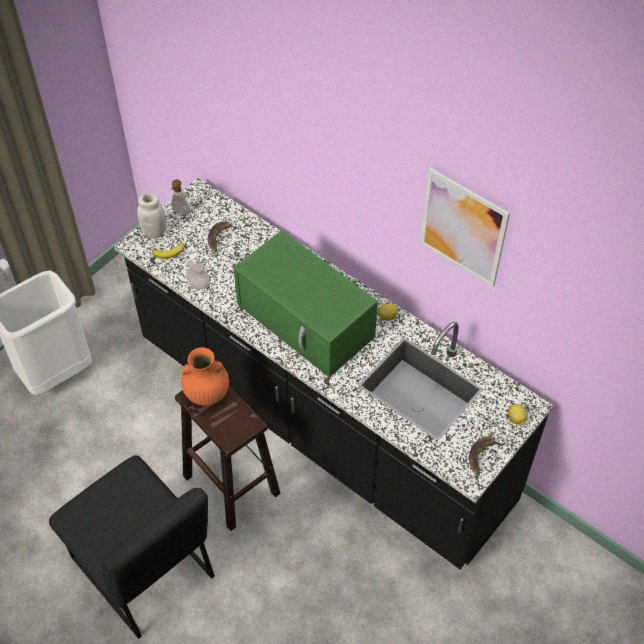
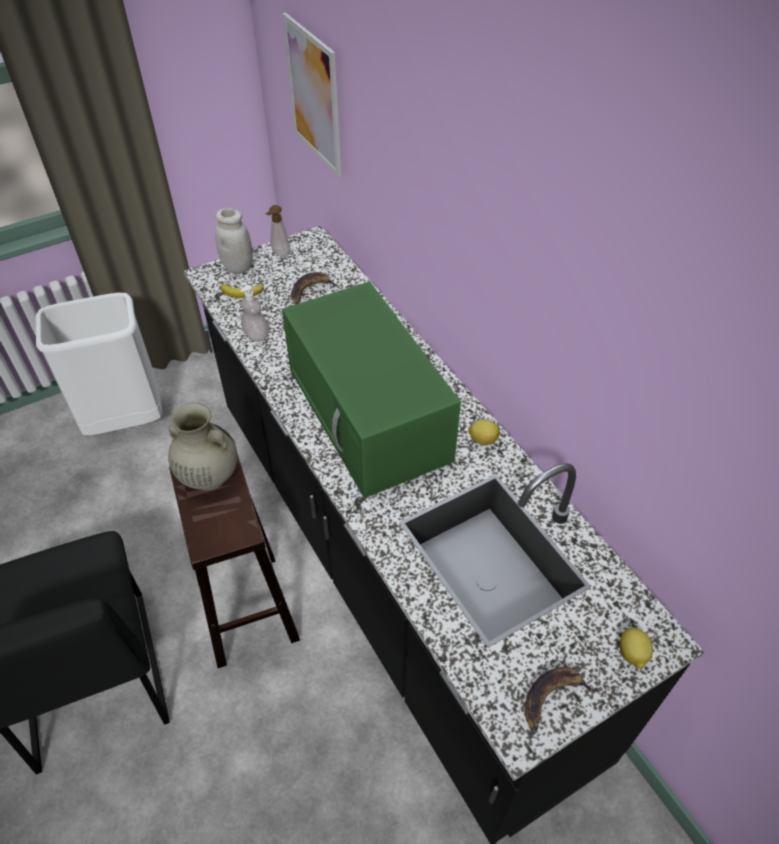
camera: 20 degrees right, 5 degrees down
orange vase [181,347,229,405] -> beige vase [168,403,238,491]
picture [420,168,510,287] -> picture moved to [282,13,341,177]

